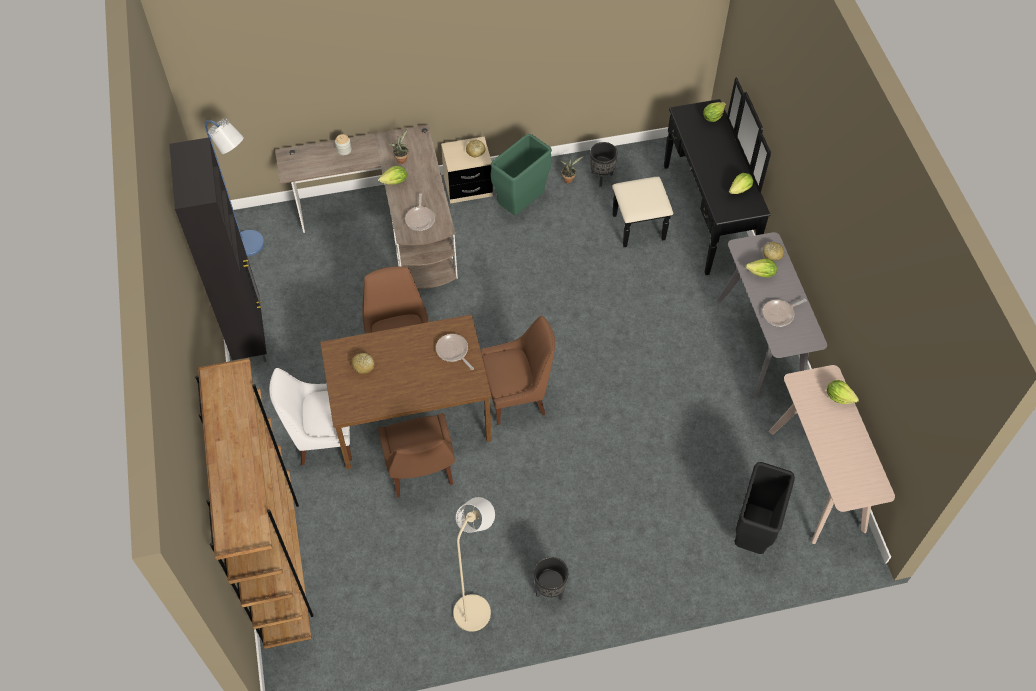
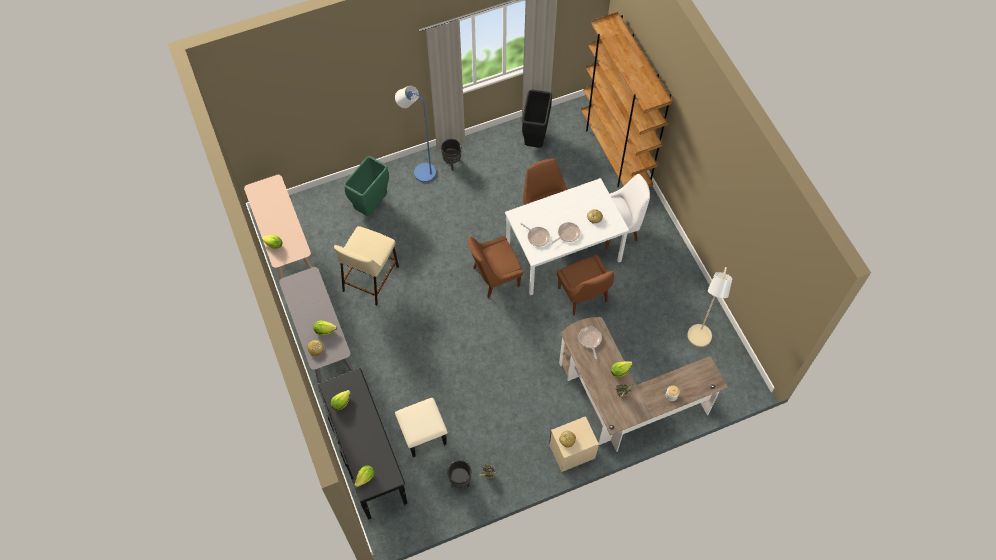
camera: 170 degrees right, 5 degrees up
black cabinet [169,137,267,362] -> none
blue floor lamp [205,118,264,256] -> blue floor lamp moved to [395,86,436,182]
brown dining table [320,314,492,469] -> white dining table [505,178,629,295]
beige floor lamp [453,497,495,632] -> beige floor lamp moved to [687,267,732,347]
green trash can [491,134,552,215] -> green trash can moved to [344,156,389,216]
black trash can [735,462,795,554] -> black trash can moved to [522,90,552,148]
frying pan [762,299,807,327] -> frying pan moved to [551,222,580,245]
none -> beige stool [334,226,399,306]

